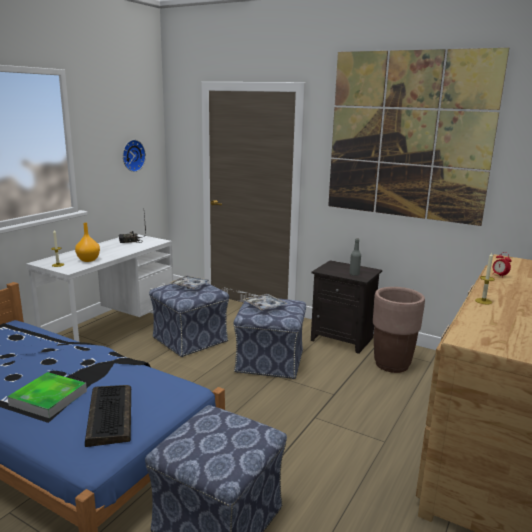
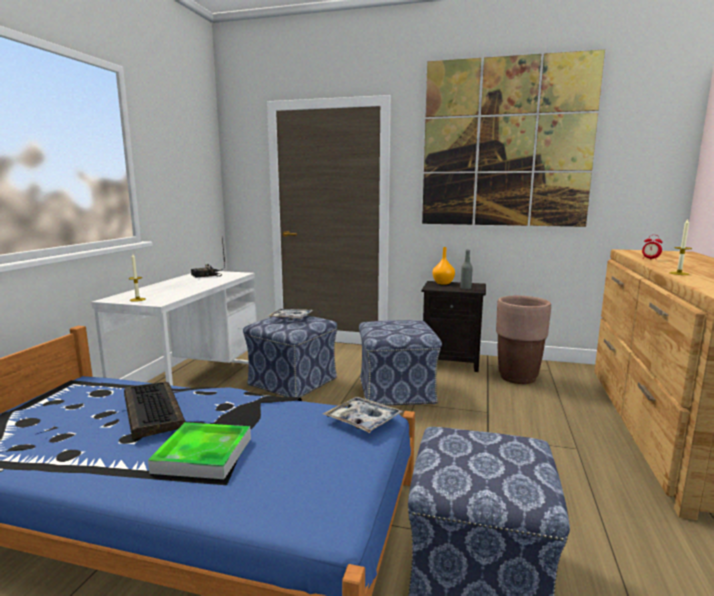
camera: 15 degrees left, 5 degrees down
orange vase [75,223,100,262] -> orange vase moved to [432,247,455,285]
keyboard [85,385,131,447] -> keyboard moved to [124,382,186,439]
wall clock [123,140,146,172] -> none
tray [243,294,288,311] -> tray moved to [323,397,403,433]

